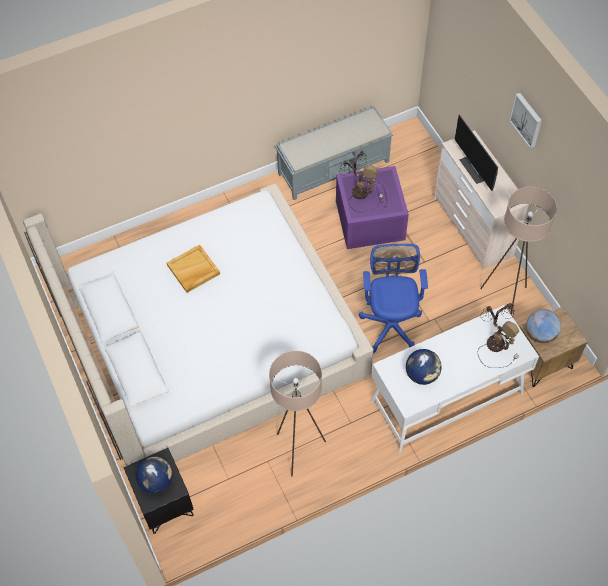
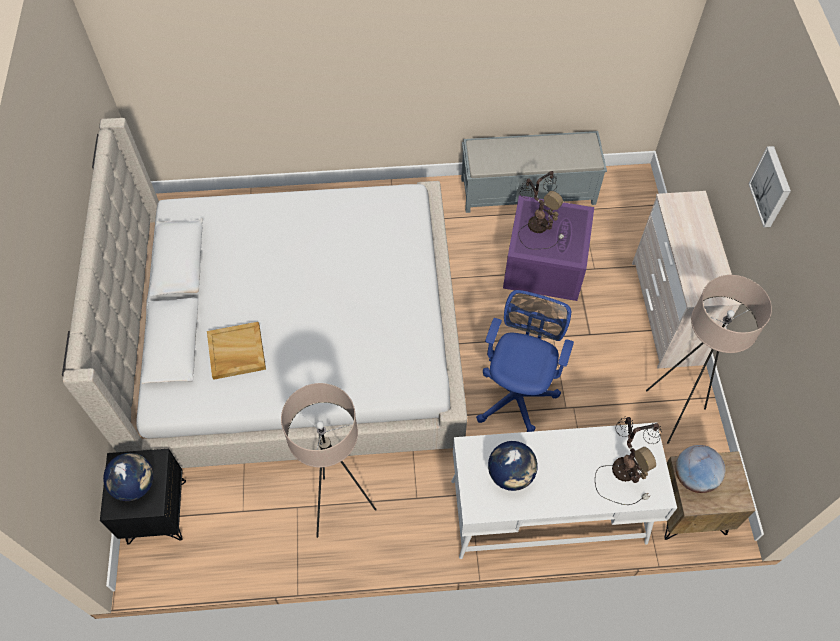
camera: 20 degrees right, 0 degrees up
beige tray [167,245,220,293] -> beige tray moved to [207,322,266,380]
monitor [454,114,498,191] -> none

